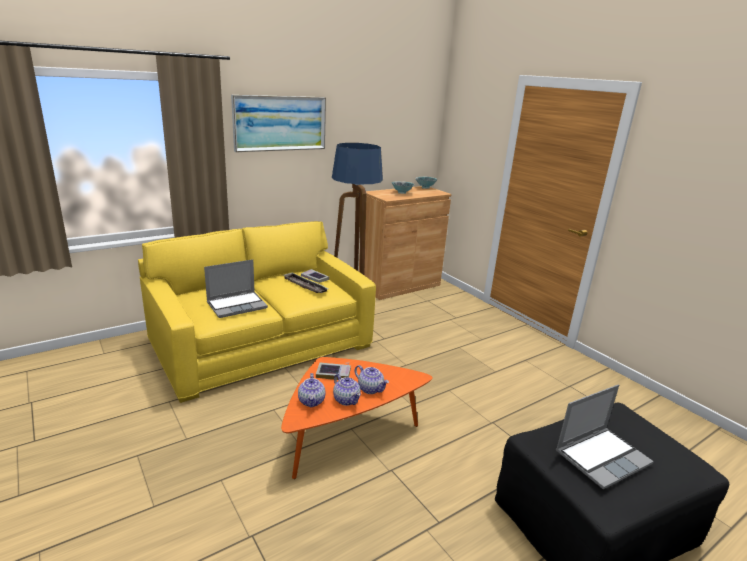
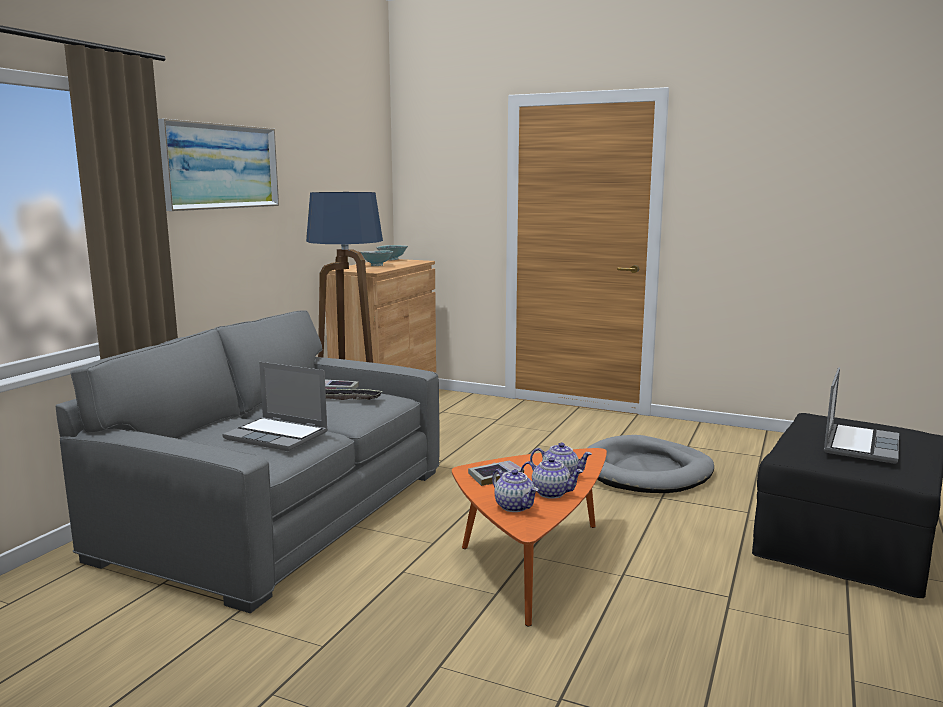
camera: 30 degrees left, 10 degrees down
yellow sofa [138,221,376,403] -> grey sofa [56,311,440,613]
laptop [204,259,268,318] -> laptop turned 90 degrees clockwise [222,362,328,451]
none -> grey dog bed [587,435,714,493]

